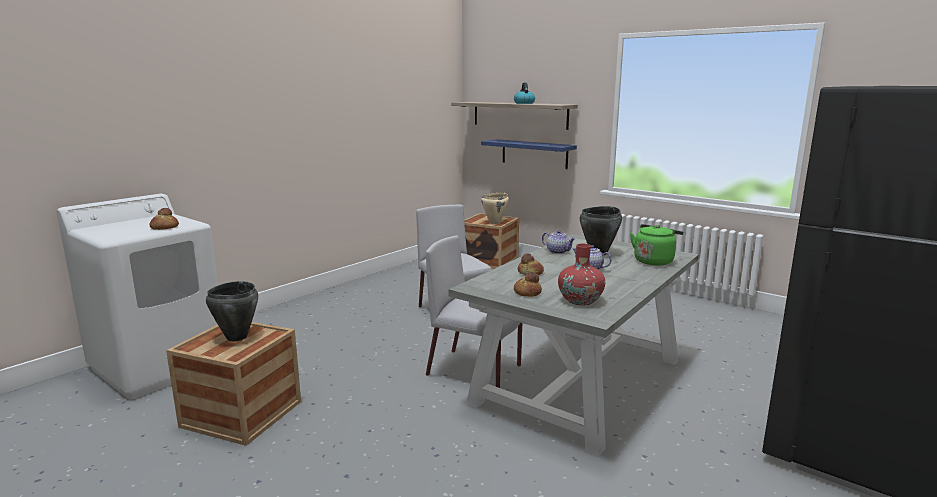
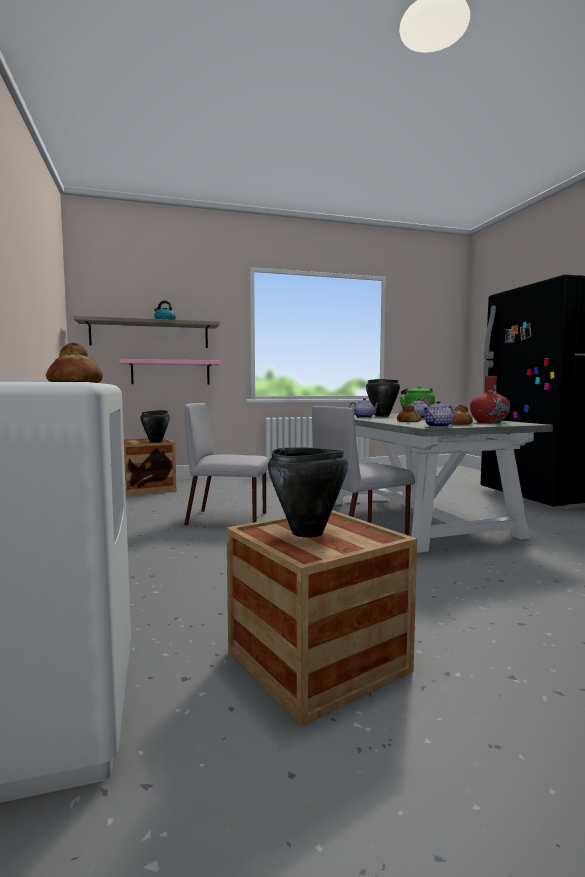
camera: 55 degrees left, 10 degrees down
blue shelf [481,139,577,169] -> pink shelf [119,359,221,385]
beige cooking pot [481,193,509,224] -> black cooking pot [140,410,170,443]
none -> teapot [423,401,454,428]

